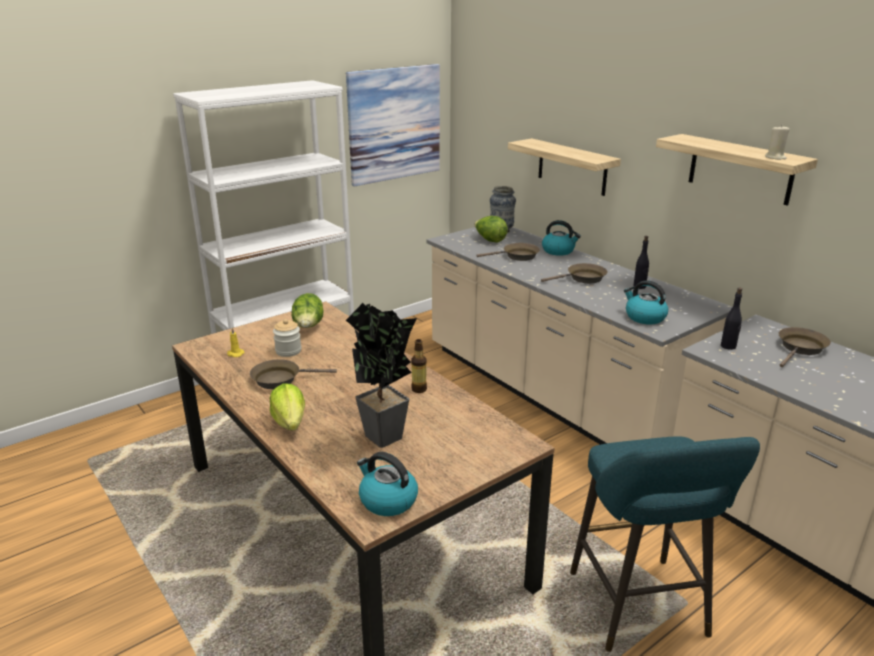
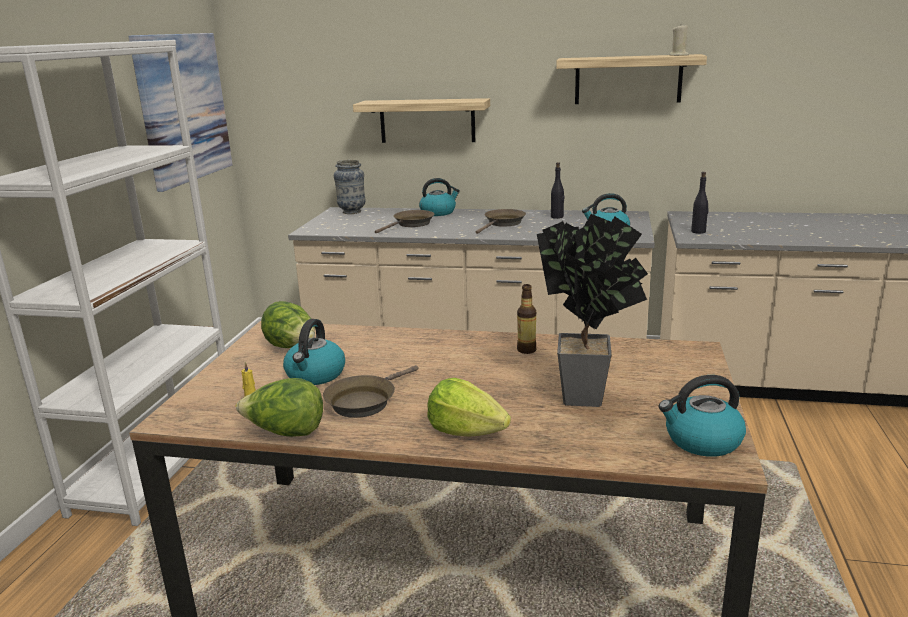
camera: 40 degrees left, 5 degrees down
jar [273,319,302,357] -> kettle [283,319,345,385]
lettuce [474,216,508,242] -> lettuce moved to [236,378,323,437]
turquoise stool [570,436,760,652] -> none
brown frying pan [779,327,831,367] -> none

